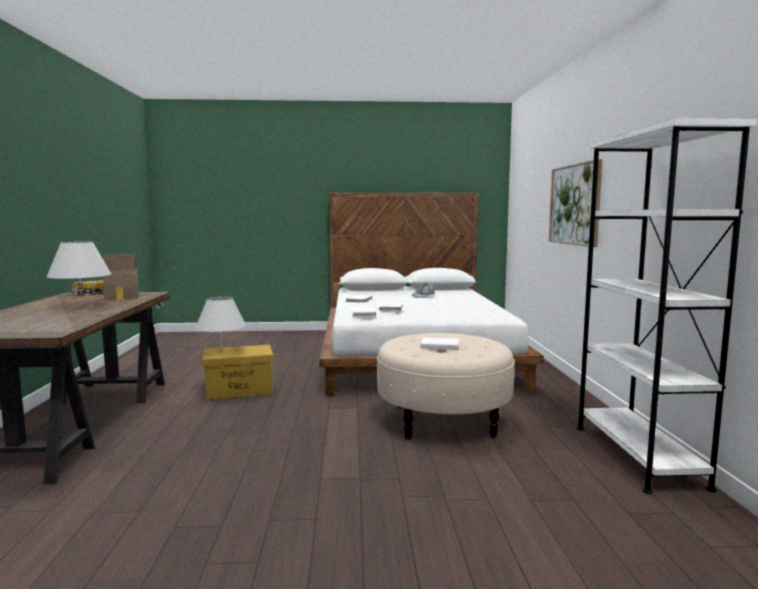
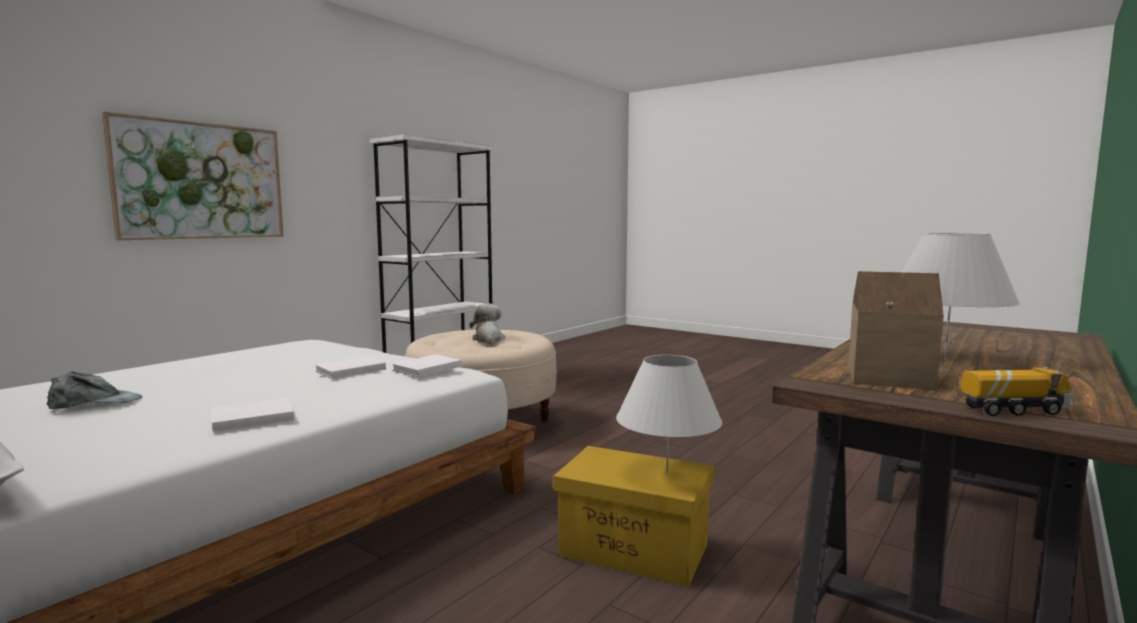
camera: 140 degrees left, 0 degrees up
white book [420,337,459,350] -> plush toy [469,304,505,344]

